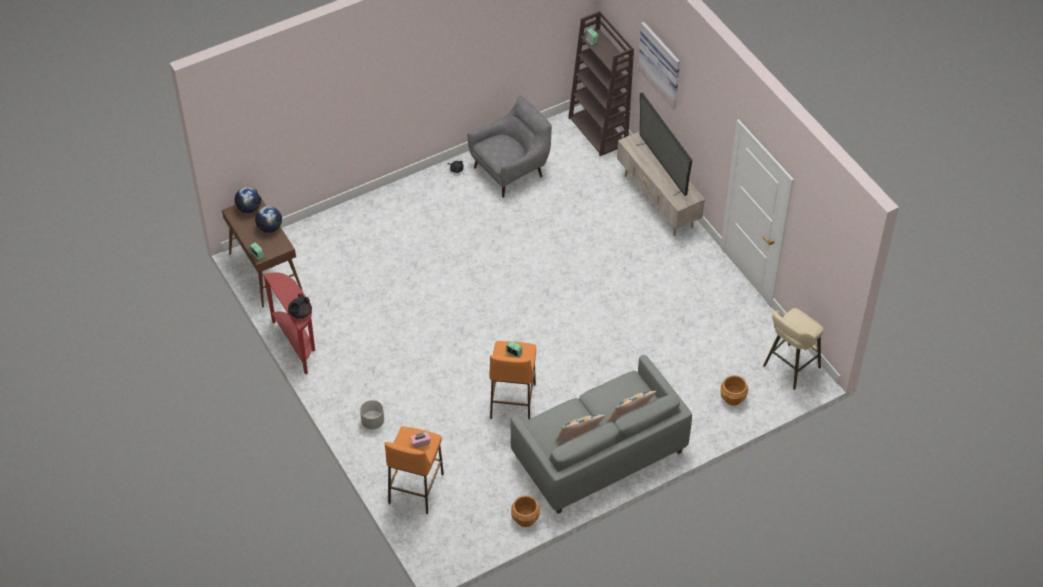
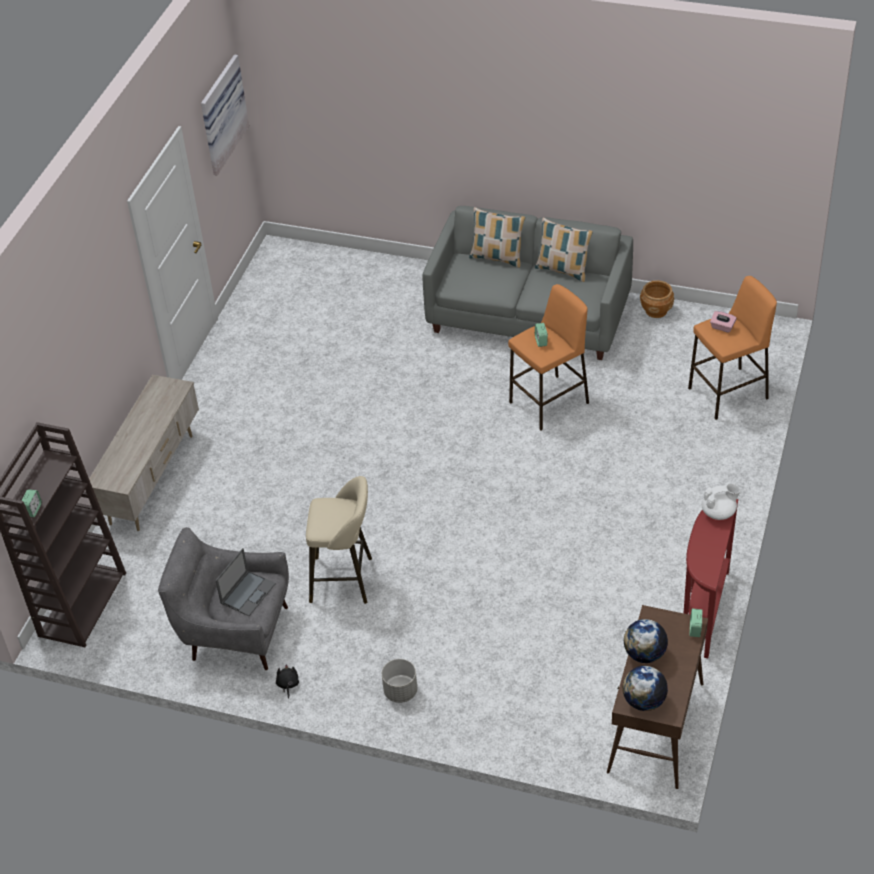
camera: 130 degrees left, 5 degrees down
black teapot [288,294,312,319] -> white teapot [702,483,741,520]
grey planter [360,400,384,430] -> grey planter moved to [382,659,417,703]
television [636,93,692,196] -> none
picture [638,22,680,110] -> picture moved to [201,54,249,175]
brown planter [721,375,748,406] -> none
beige stool [763,308,824,390] -> beige stool moved to [306,476,372,604]
none -> laptop [215,548,276,616]

